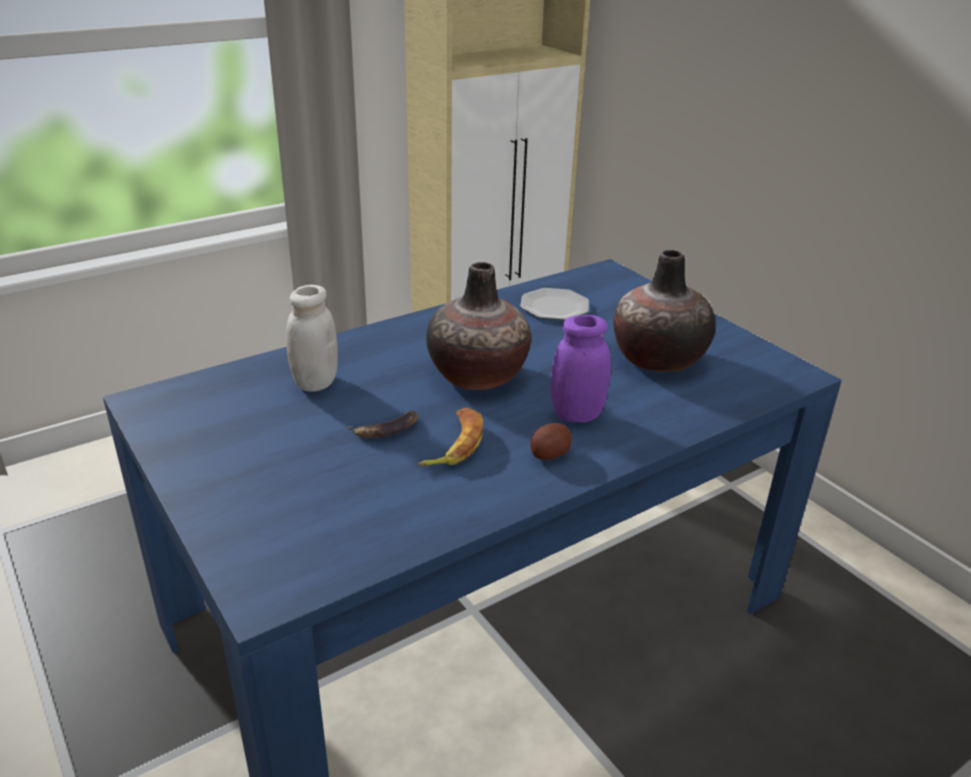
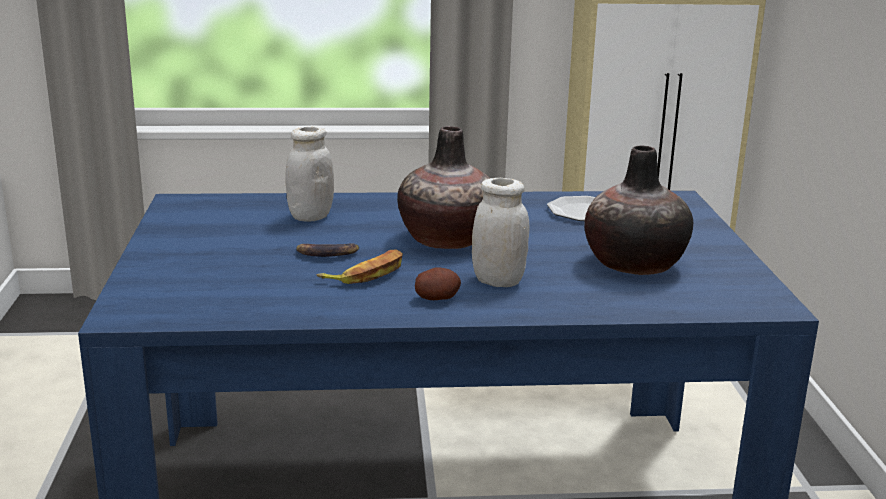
camera: 30 degrees right, 10 degrees down
purple jar [551,315,611,423] -> white jar [472,178,529,287]

